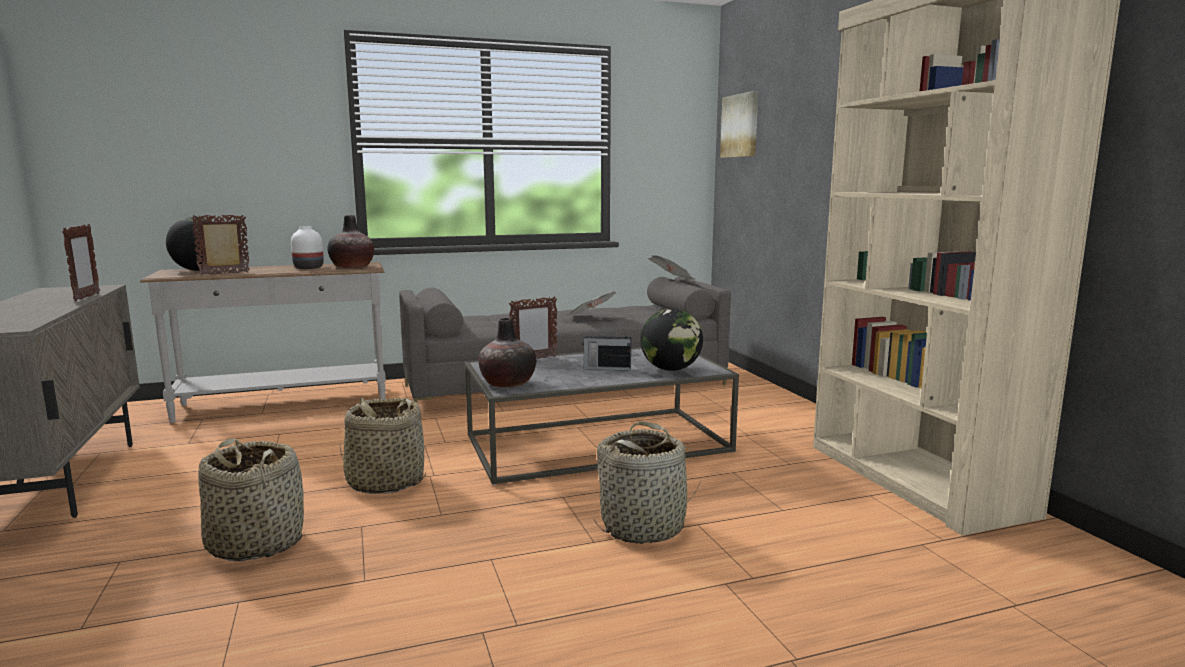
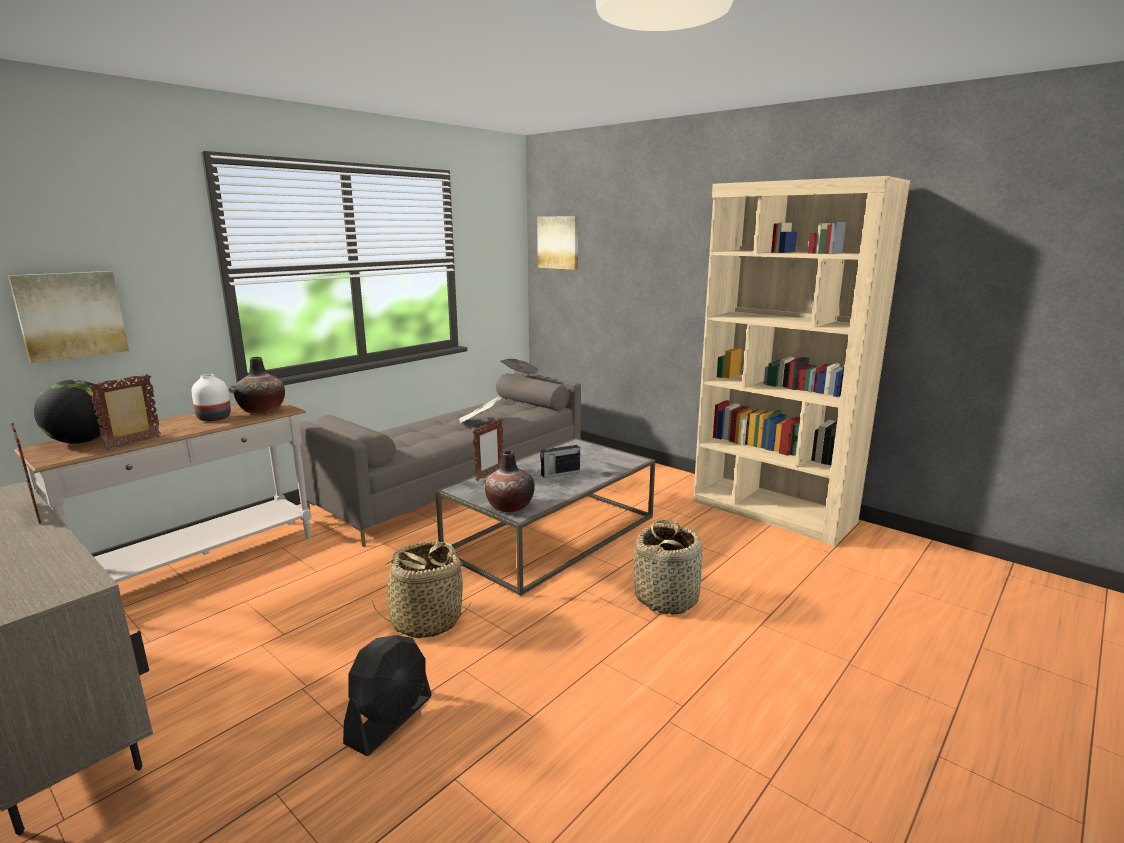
camera: 30 degrees left, 5 degrees up
basket [198,439,304,561] -> black fan [343,635,432,756]
globe [640,308,703,371] -> none
none -> picture [8,271,129,363]

